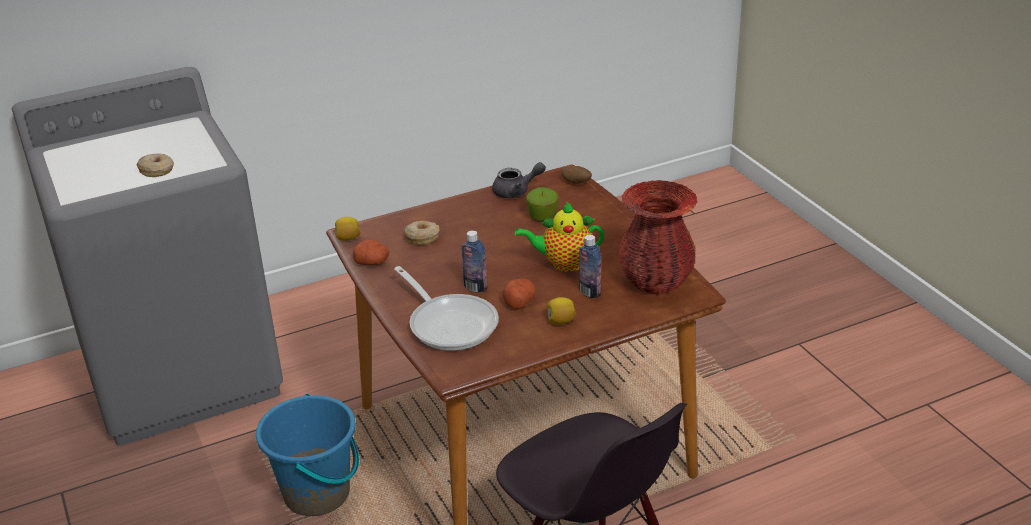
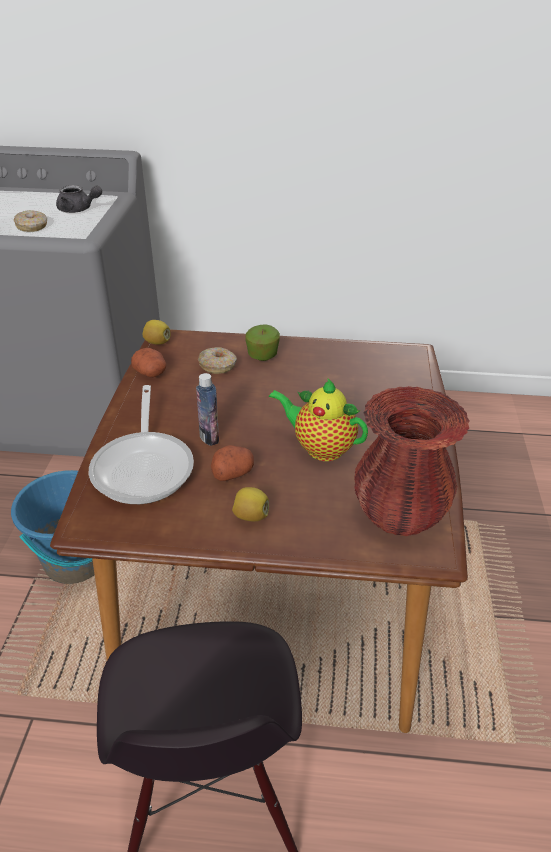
camera: 30 degrees right, 5 degrees up
grey teapot [492,162,546,198] -> grey teapot moved to [56,185,102,213]
apple [526,187,558,221] -> apple moved to [245,324,280,361]
potato [561,166,592,184] -> none
bottle [579,235,601,298] -> none

